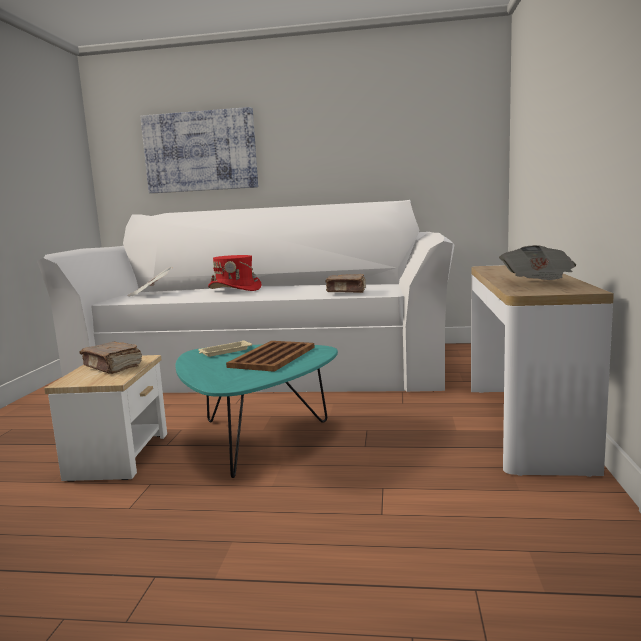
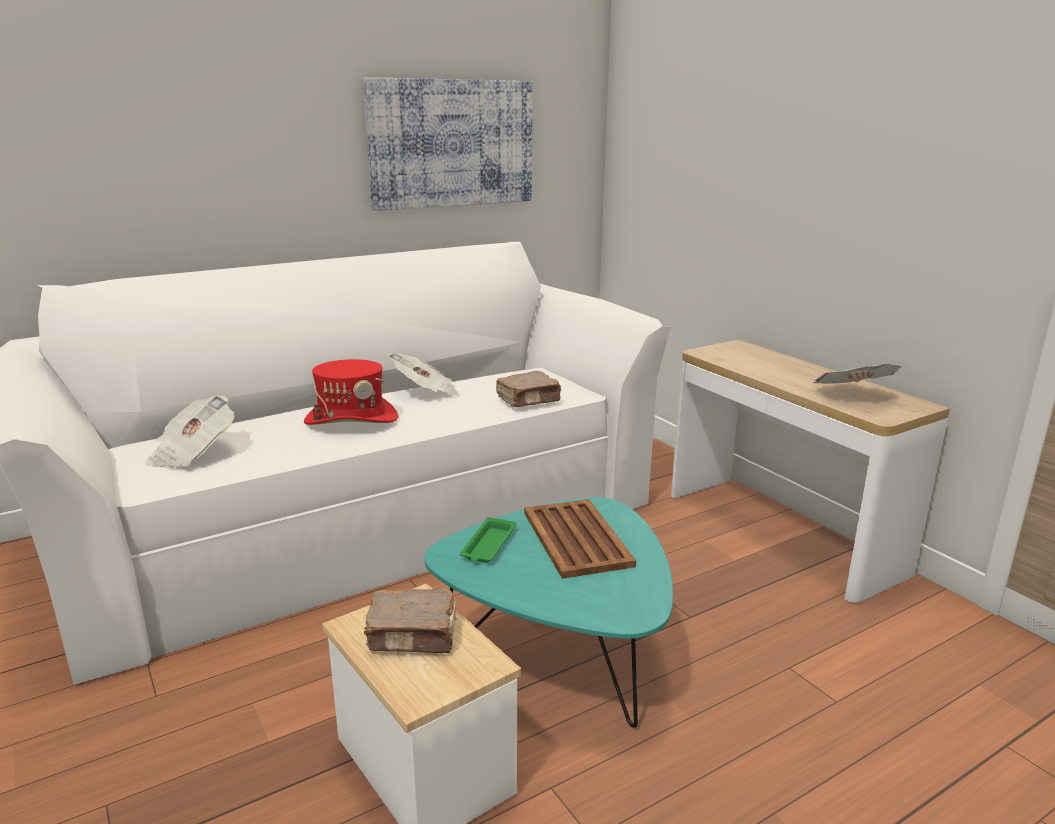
camera: 40 degrees left, 10 degrees up
picture [141,107,258,193] -> picture moved to [363,77,533,211]
beige tray [198,340,252,357] -> green tray [460,517,517,563]
none -> newspaper [388,353,460,396]

